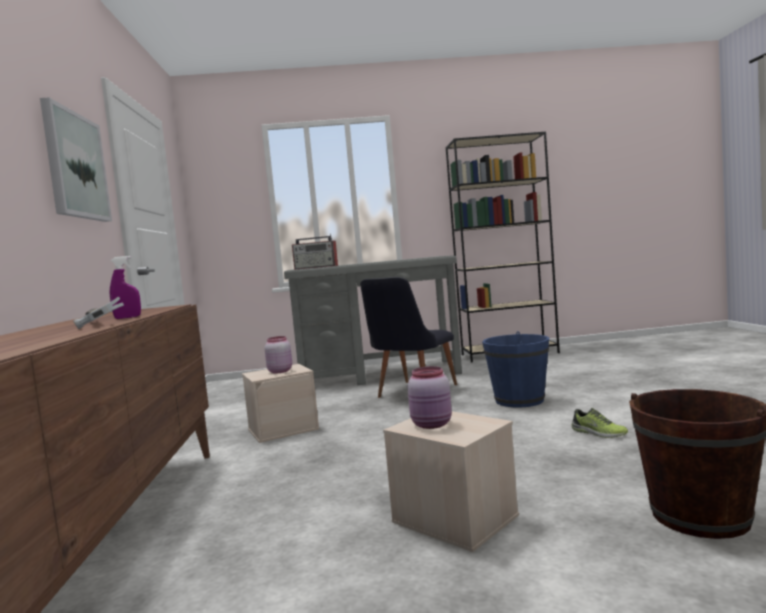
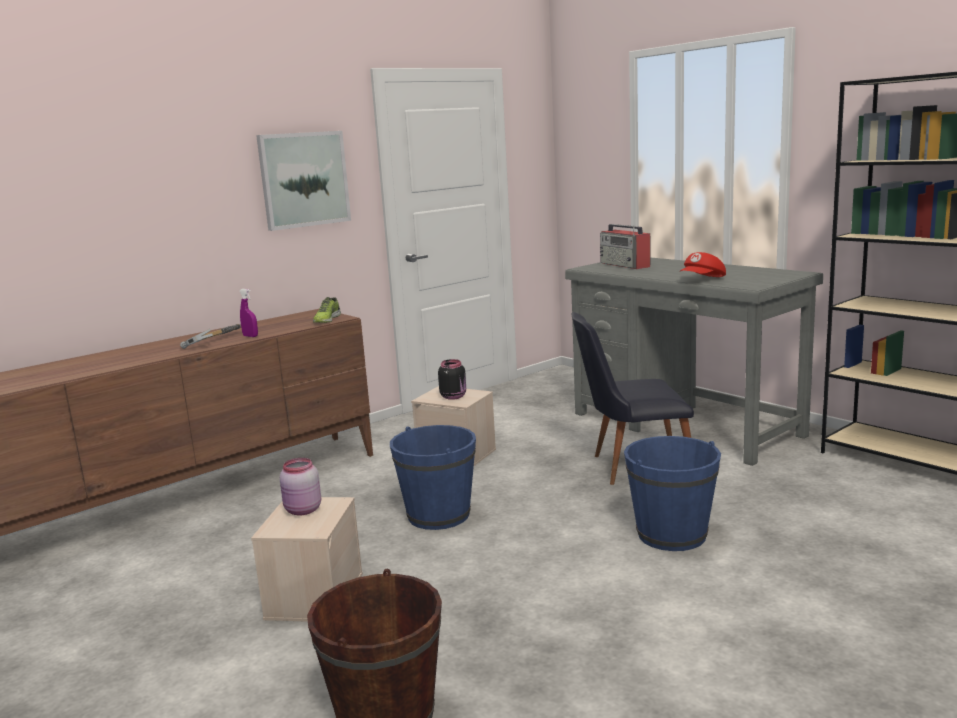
camera: 55 degrees right, 10 degrees up
pink jar [265,336,292,374] -> black jar [438,359,466,400]
shoe [571,408,628,438] -> shoe moved to [313,297,341,323]
none -> blue bucket [390,425,476,530]
none -> red cap [680,252,726,277]

